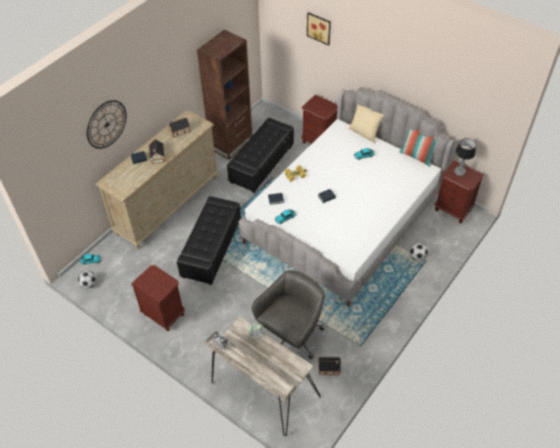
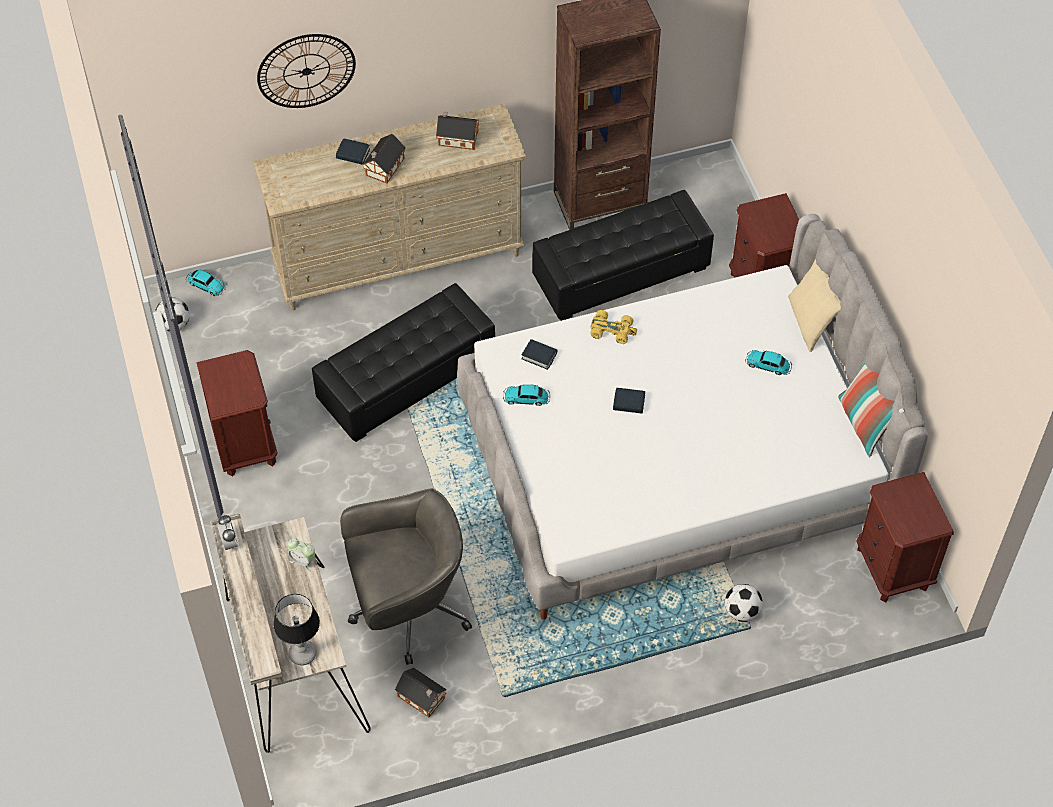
camera: 35 degrees right, 5 degrees up
picture [307,12,331,46] -> none
table lamp [454,138,476,176] -> table lamp moved to [273,594,320,666]

